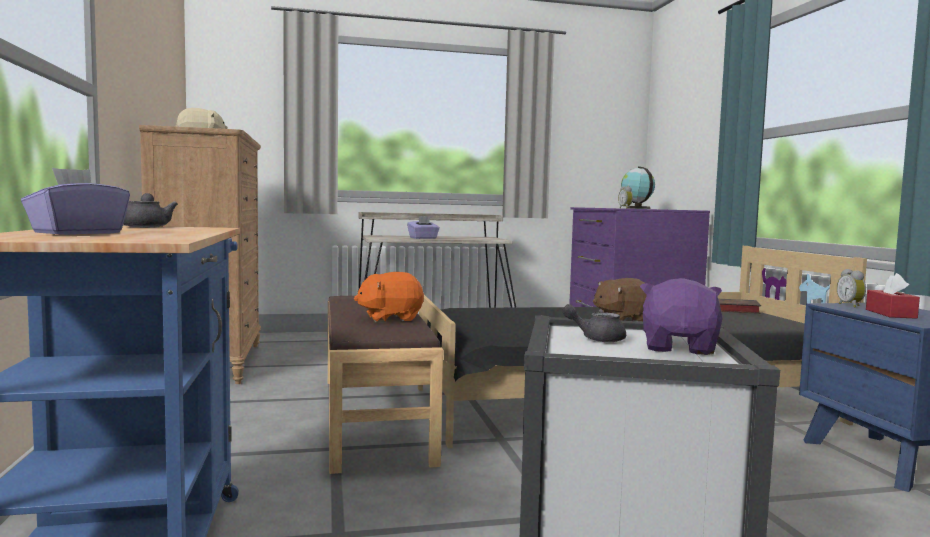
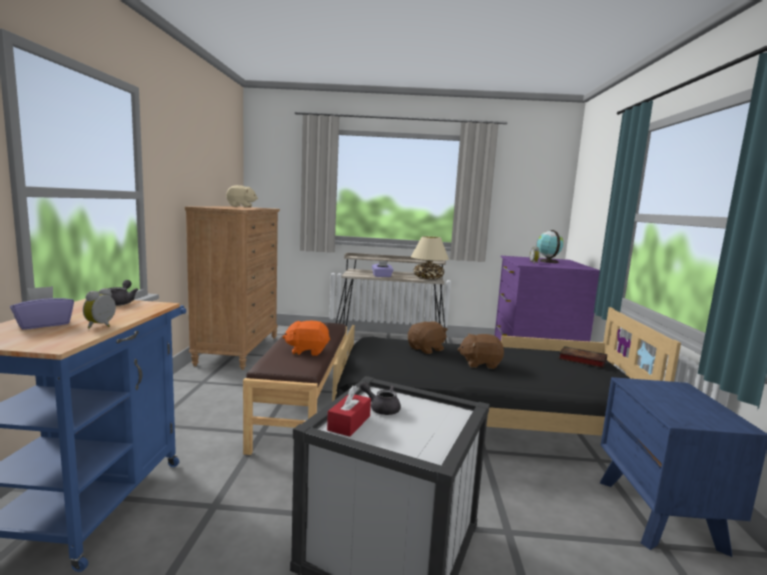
camera: 15 degrees right, 5 degrees up
purple plush toy [640,278,723,355] -> none
alarm clock [837,269,866,308] -> alarm clock moved to [83,288,116,329]
red tissue box [866,273,920,319] -> red tissue box moved to [327,386,371,437]
none -> brown plush toy [408,321,448,354]
none -> beige table lamp [411,236,449,279]

